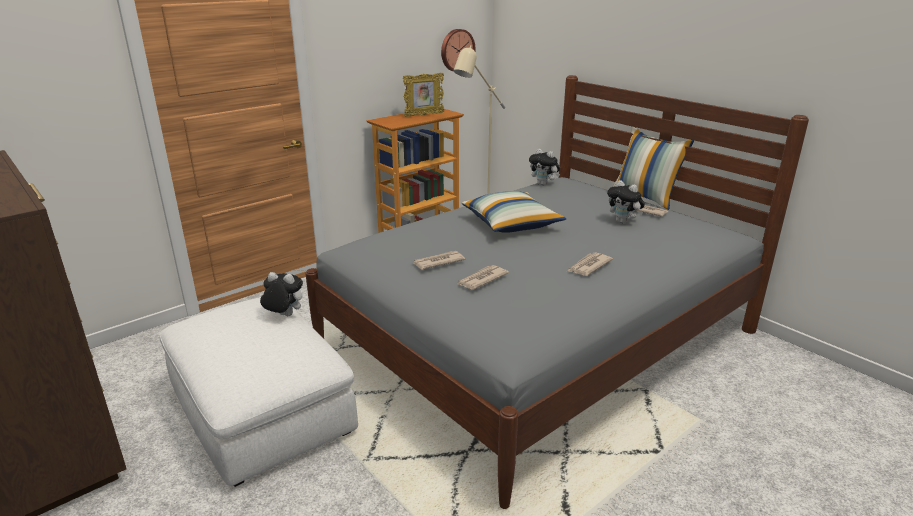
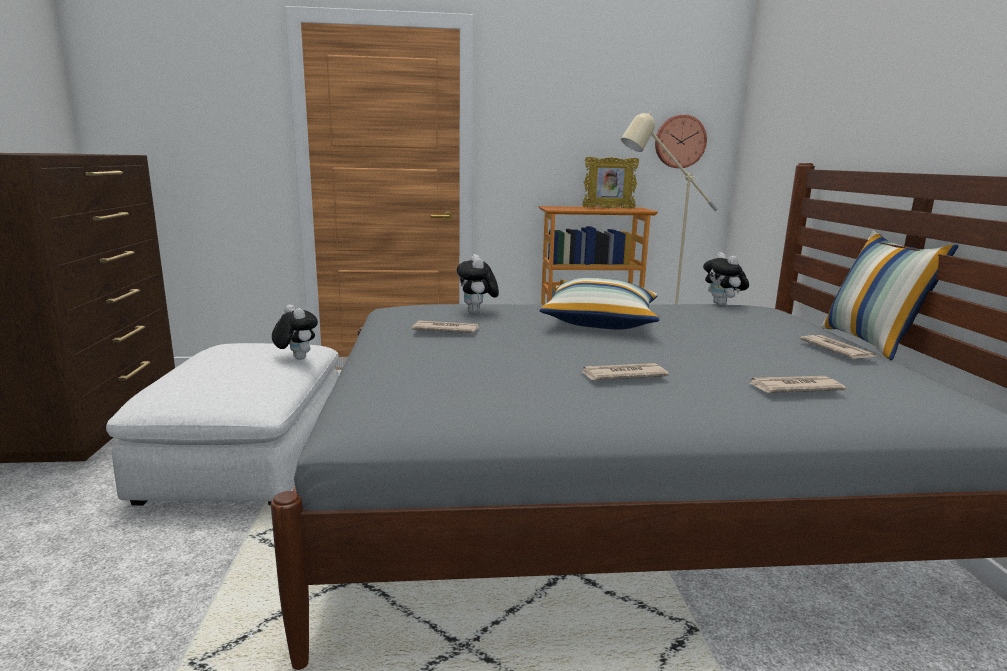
camera: 35 degrees right, 10 degrees down
newspaper [458,265,509,290] -> newspaper moved to [746,376,846,393]
plush toy [607,180,645,224] -> plush toy moved to [457,254,499,313]

